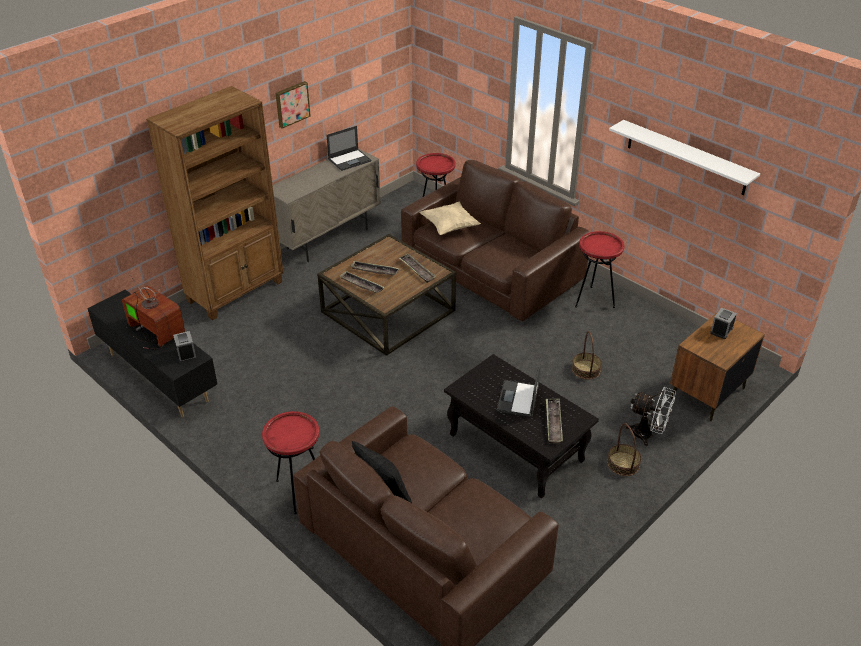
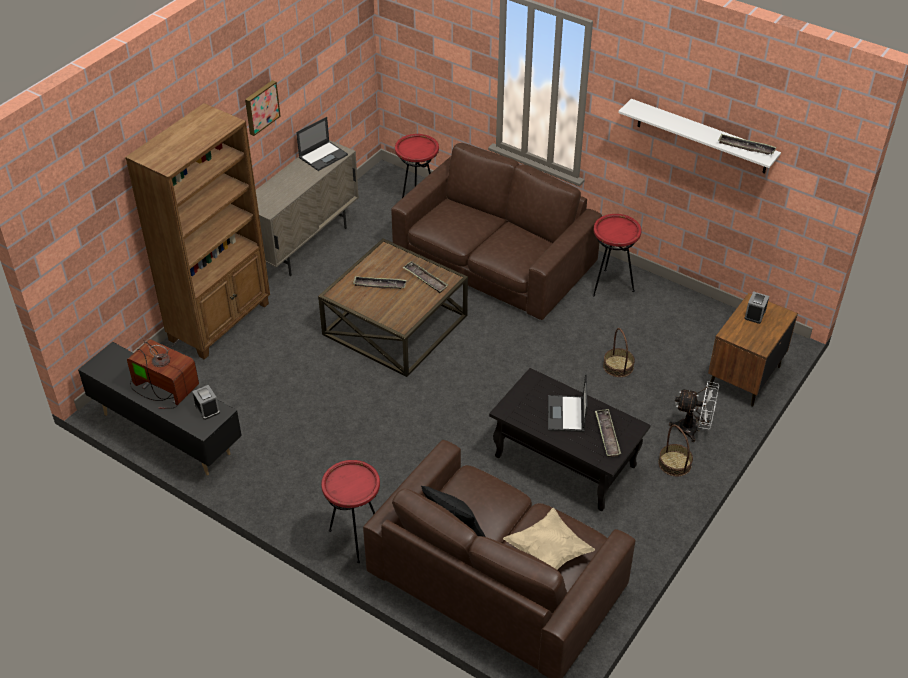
camera: 10 degrees left, 5 degrees up
tray [340,271,385,293] -> tray moved to [718,134,777,155]
beige pillow [420,201,481,235] -> beige pillow moved to [503,508,595,570]

